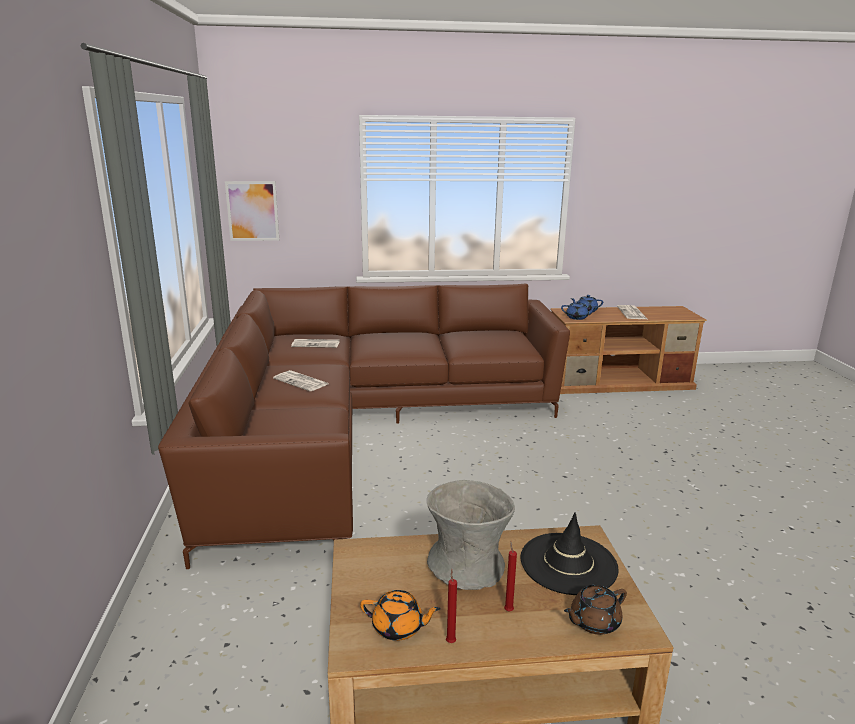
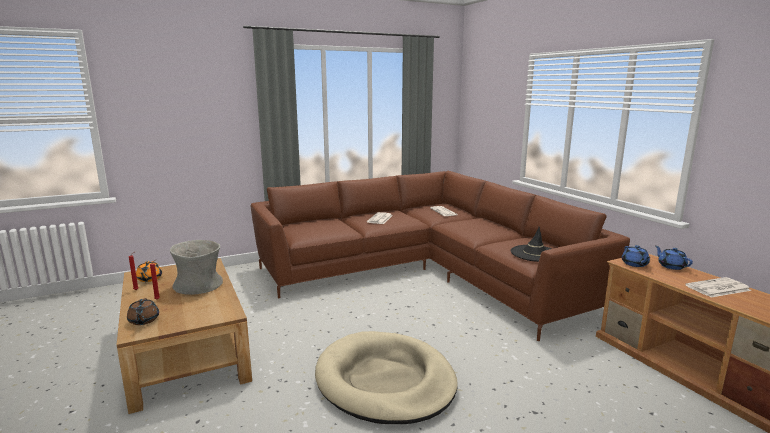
camera: 70 degrees right, 5 degrees down
picture [225,181,279,241] -> none
black hat [521,513,619,595] -> black hat moved to [511,227,552,262]
brown teapot [564,585,627,635] -> brown teapot turned 150 degrees counterclockwise [127,298,159,325]
none -> beige dog bed [315,331,458,424]

